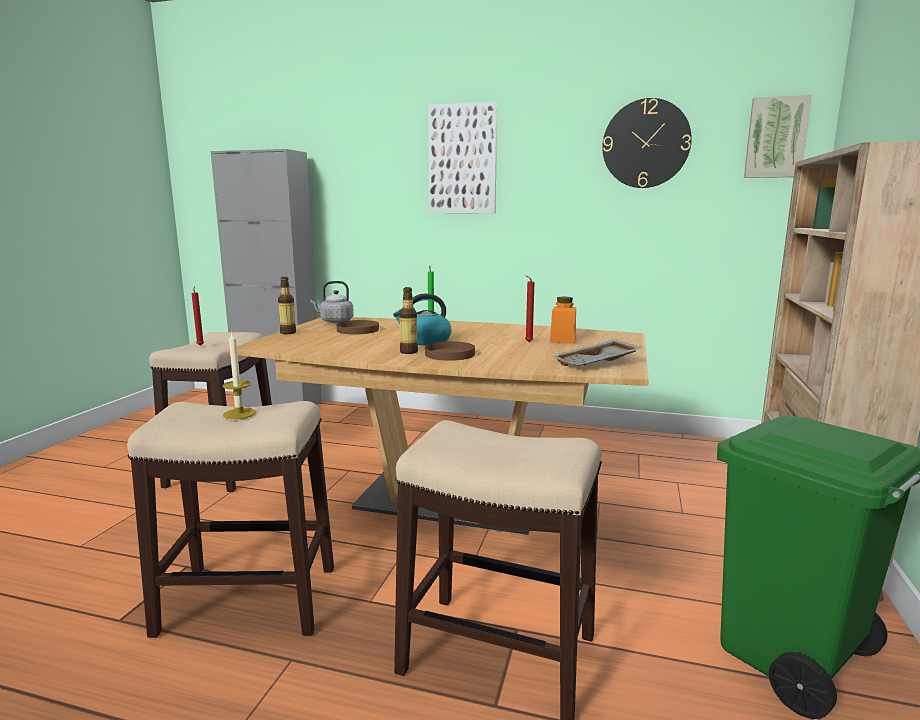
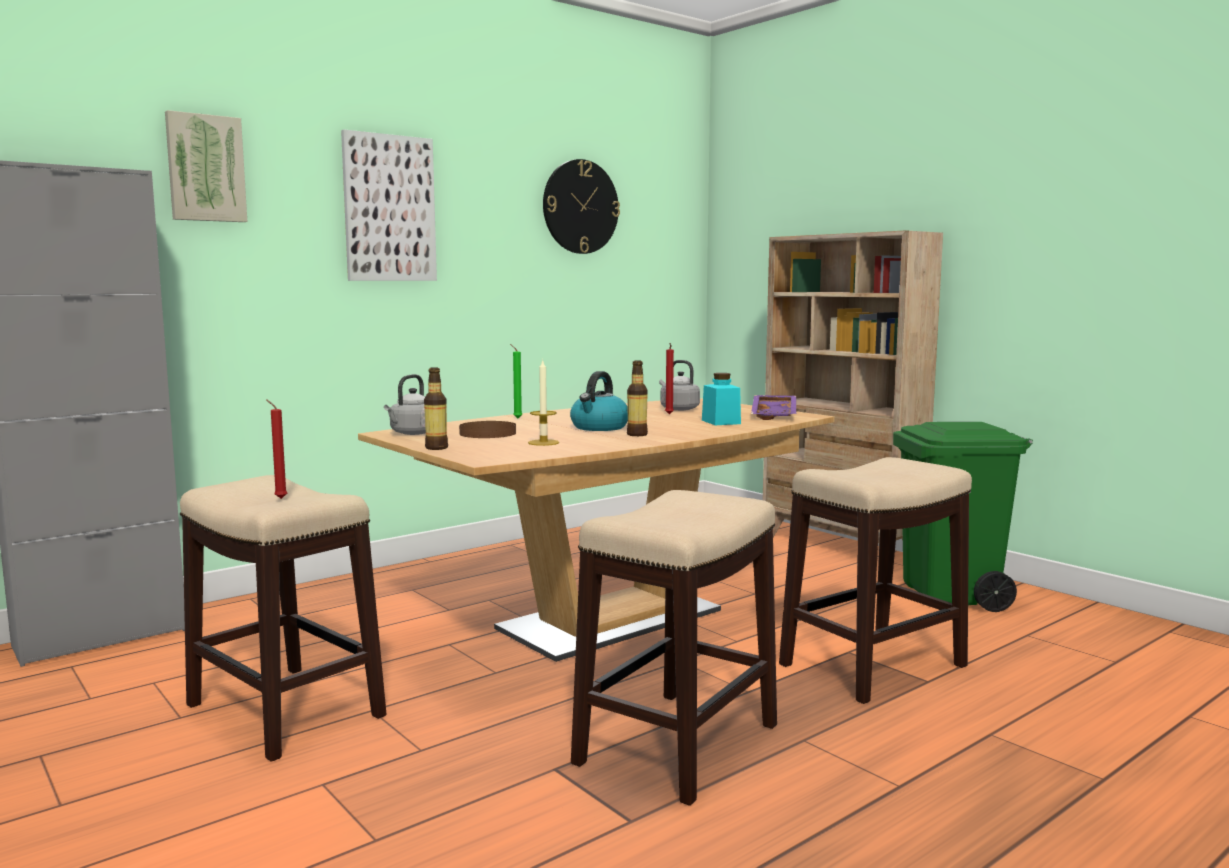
camera: 55 degrees left, 5 degrees down
candle [222,332,256,419] -> candle moved to [528,360,559,446]
brown plate [425,341,475,361] -> none
orange jar [550,297,576,344] -> grey kettle [659,360,700,411]
grey tray [552,339,643,366] -> purple tray [751,395,796,420]
picture [744,95,812,178] -> picture moved to [165,110,247,222]
none -> turquoise jar [702,373,741,425]

